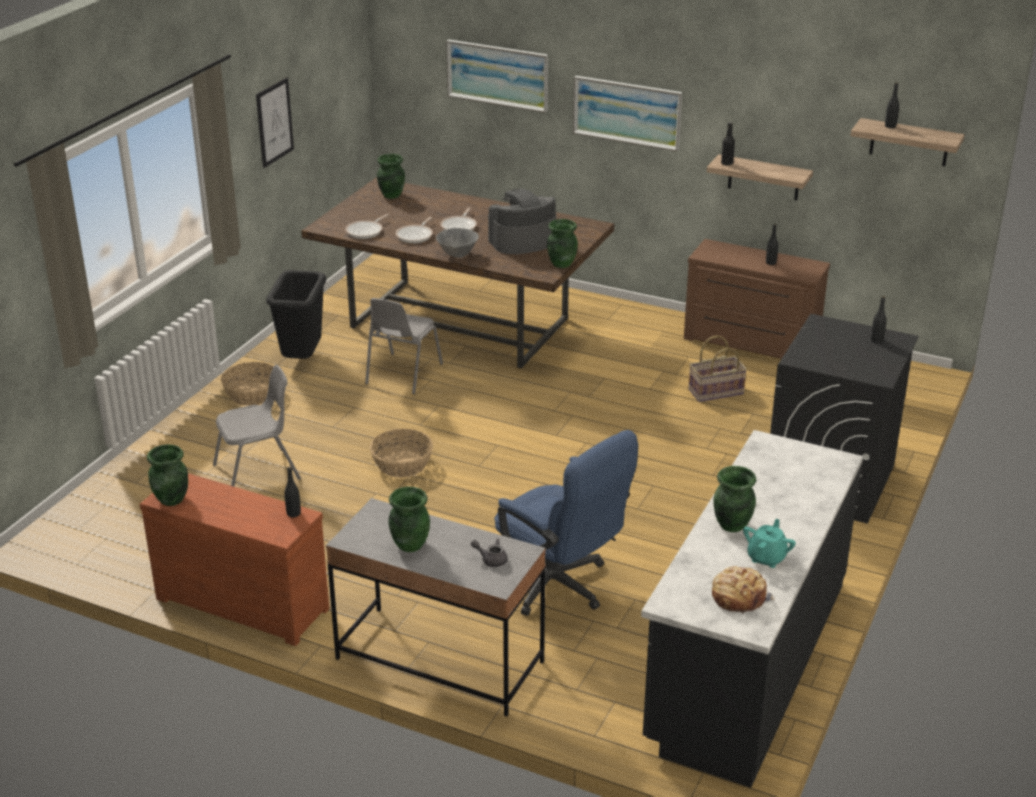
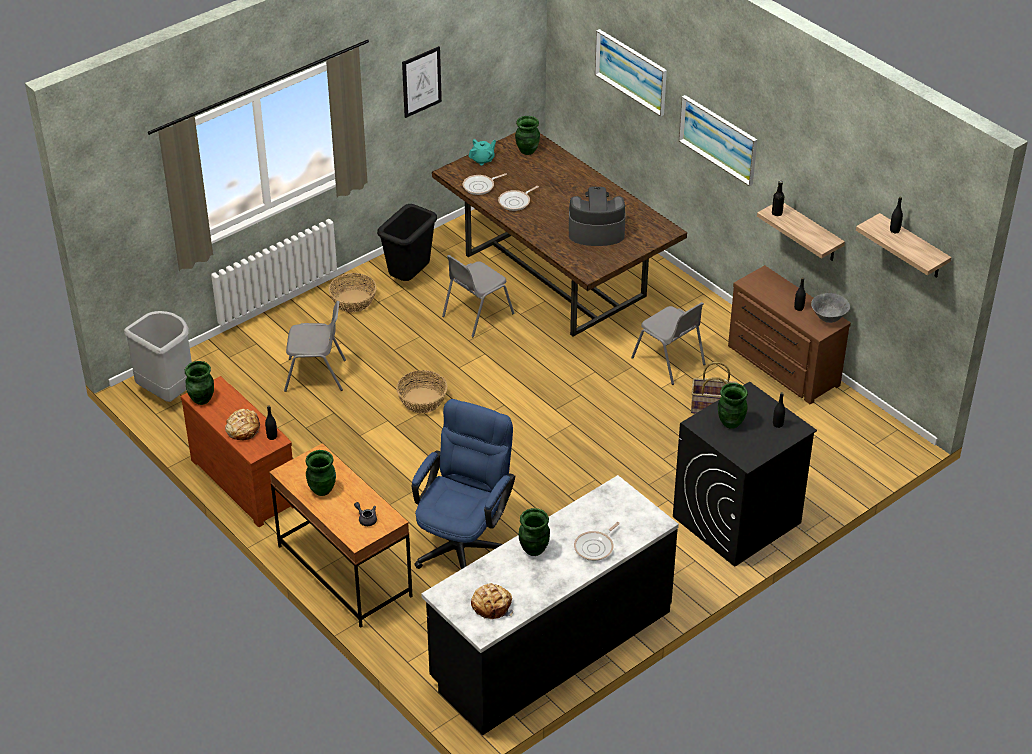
camera: 25 degrees right, 10 degrees up
grey desk [326,498,546,716] -> brown desk [269,443,412,628]
grey bowl [436,228,479,258] -> grey bowl moved to [811,293,850,323]
frying pan [440,207,477,230] -> frying pan moved to [574,522,620,561]
blue office chair [494,430,638,616] -> blue office chair turned 135 degrees counterclockwise [412,399,515,569]
green vase [547,219,578,268] -> green vase moved to [718,383,748,429]
turquoise teapot [743,519,796,568] -> turquoise teapot moved to [468,139,496,165]
none -> grey trash can [124,311,192,402]
none -> bread [225,408,260,440]
none -> grey chair [631,302,706,385]

